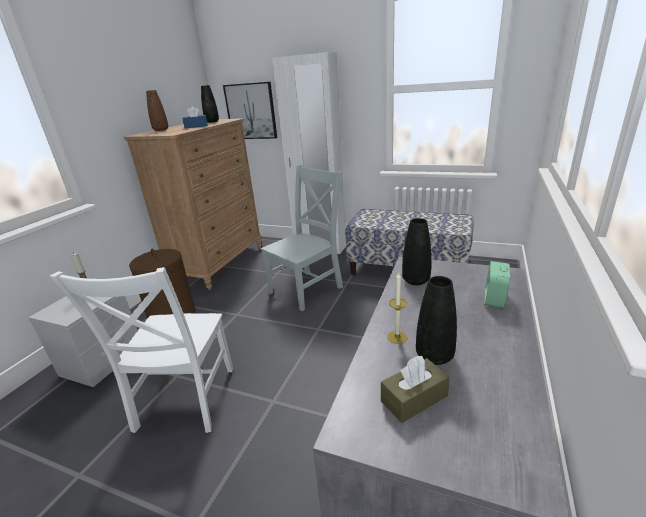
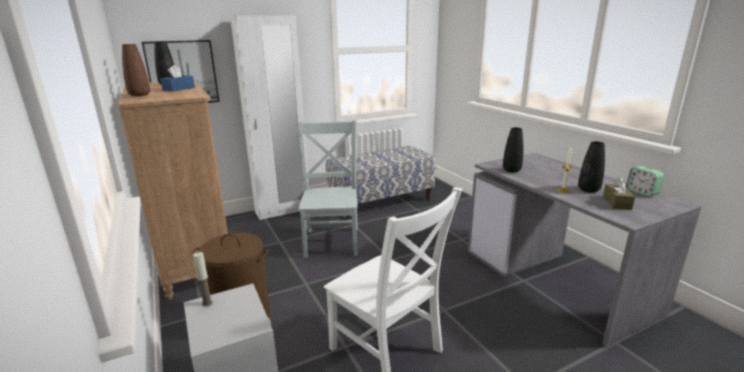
camera: 50 degrees left, 5 degrees down
alarm clock [484,261,510,308] -> alarm clock moved to [626,166,664,196]

